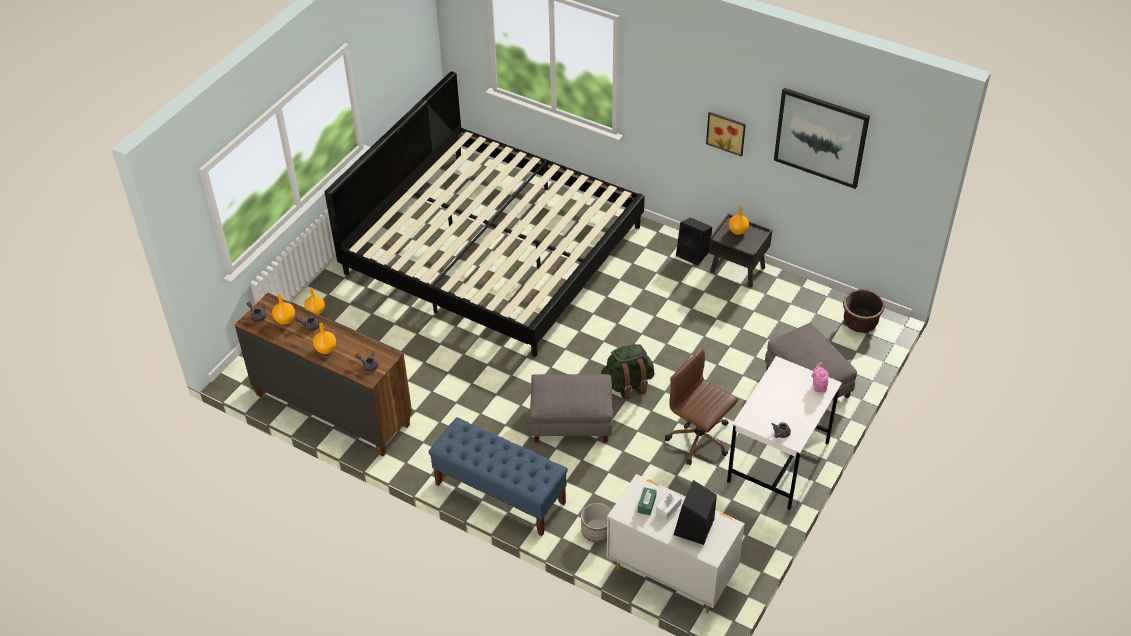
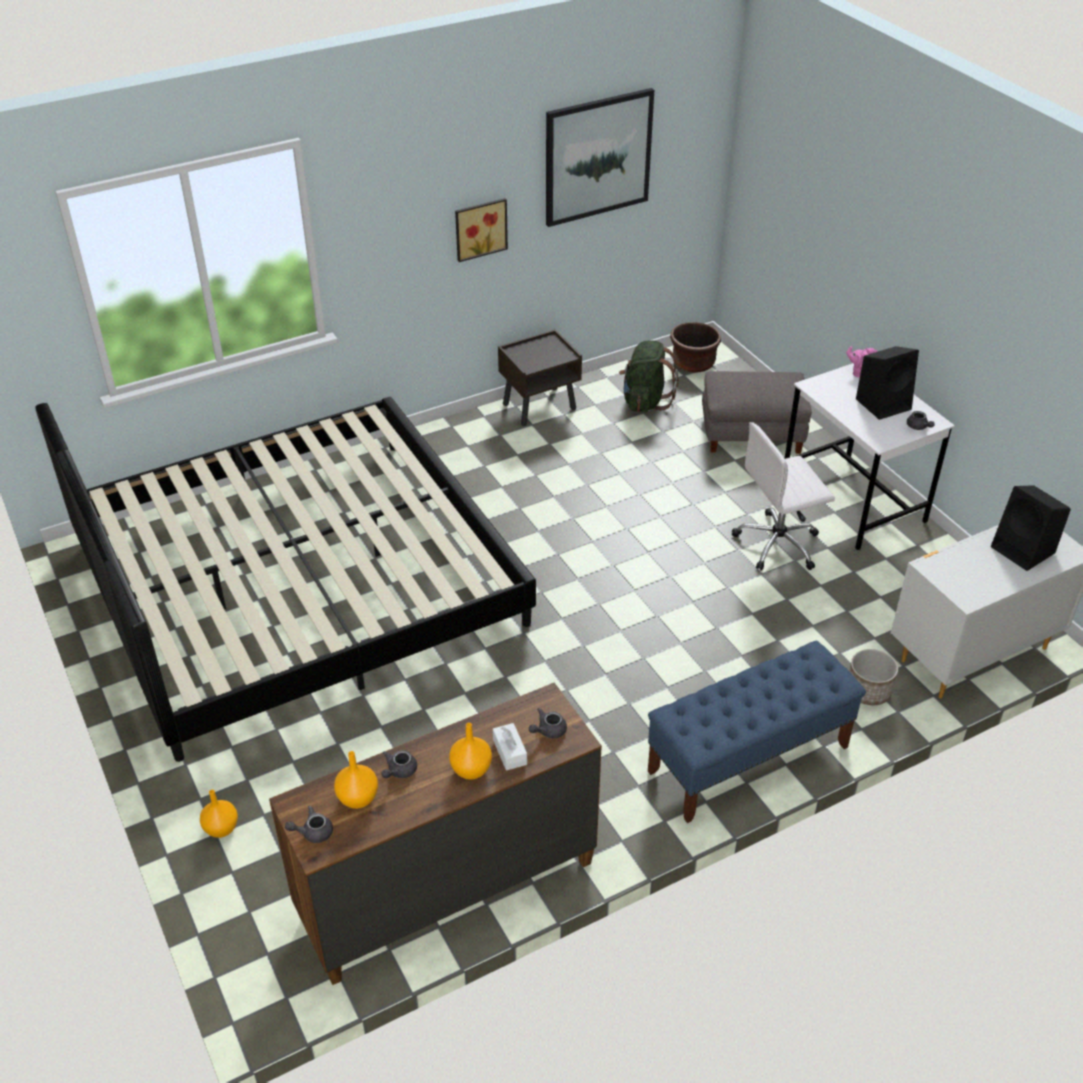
camera: 60 degrees left, 5 degrees down
grey ottoman [530,374,613,442] -> none
green backpack [601,344,654,400] -> green backpack moved to [619,340,679,412]
green tissue box [638,487,657,515] -> none
white tissue box [656,491,682,520] -> white tissue box moved to [493,723,527,771]
brown office chair [665,348,738,465] -> white office chair [732,422,835,571]
black speaker [676,218,712,265] -> black speaker moved to [856,346,919,420]
orange vase [729,206,749,235] -> none

